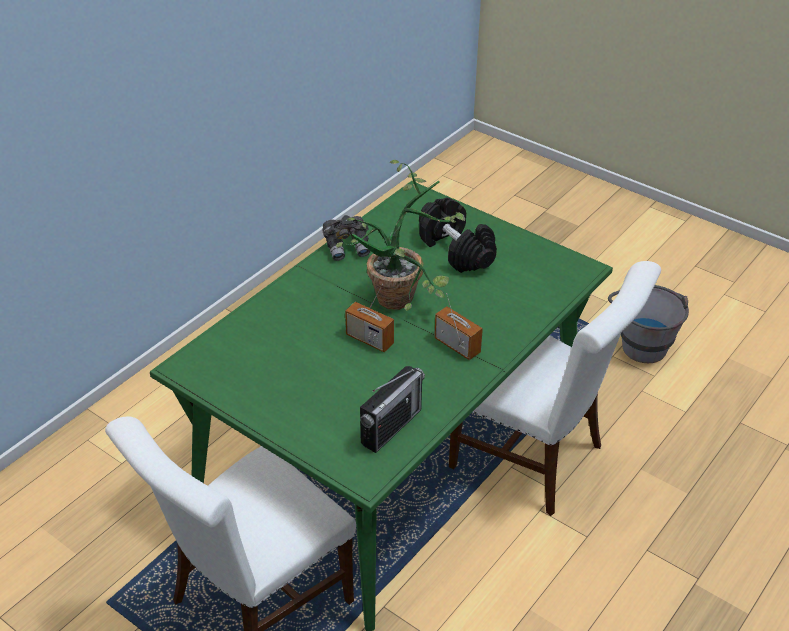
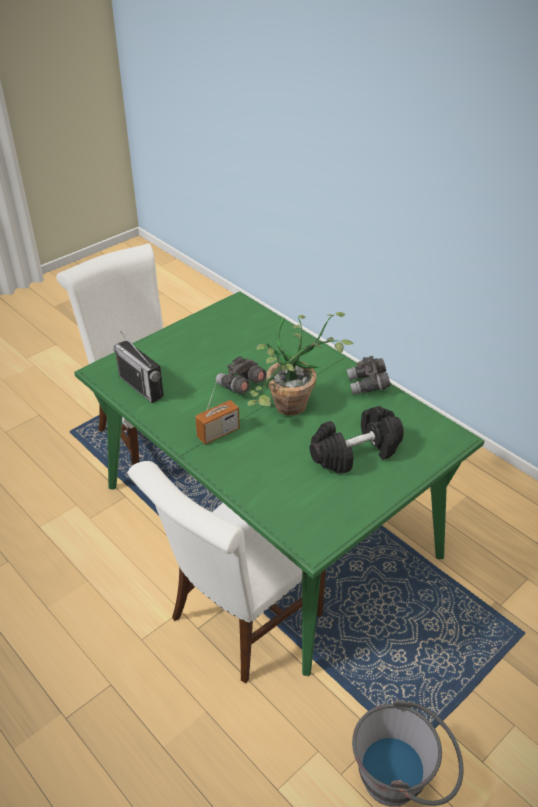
camera: 100 degrees right, 0 degrees up
radio [345,284,394,352] -> grey binoculars [216,356,266,394]

